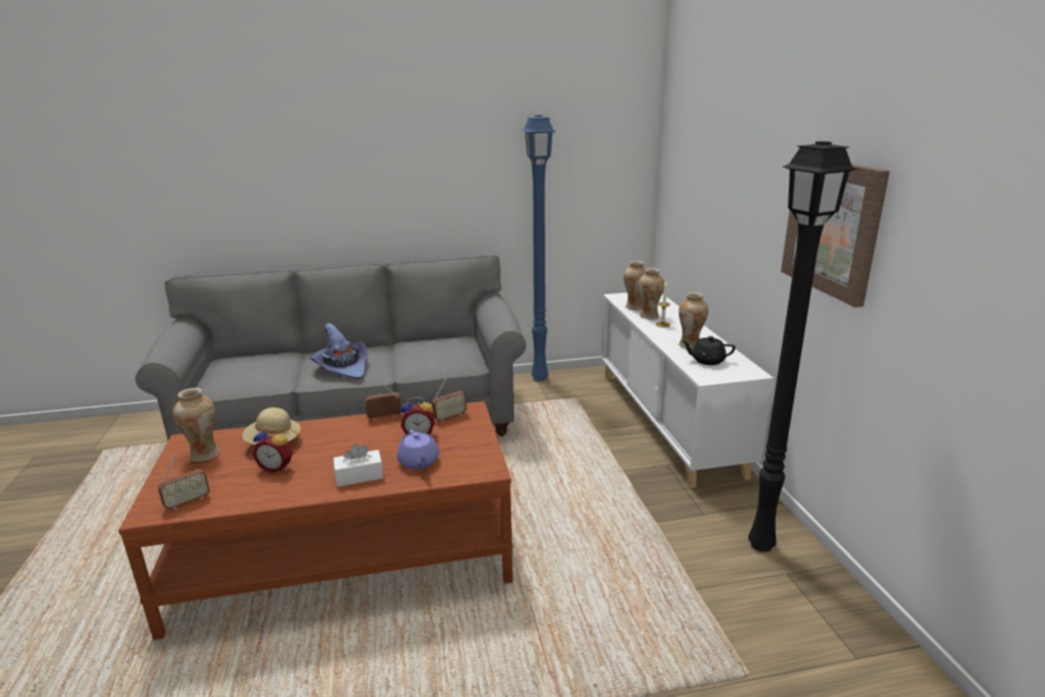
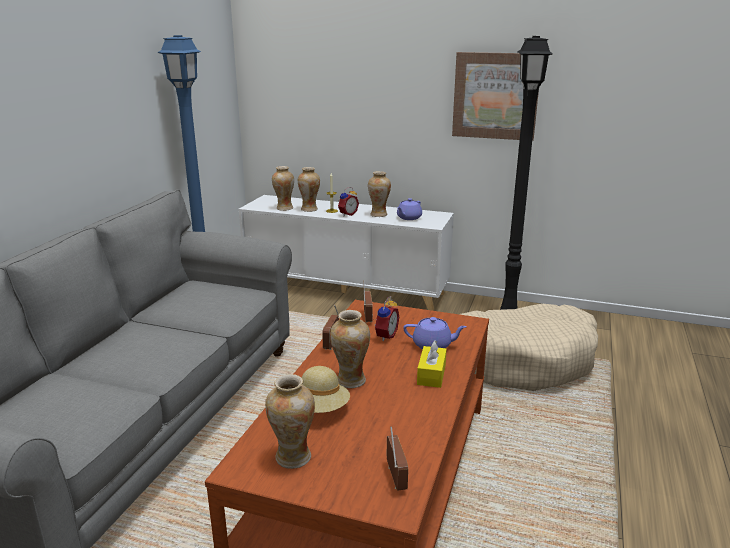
camera: 60 degrees left, 0 degrees up
alarm clock [253,427,293,473] -> alarm clock moved to [338,187,359,217]
purple hat [310,323,367,379] -> none
white tissue box [333,444,383,487] -> yellow tissue box [417,341,447,388]
black teapot [681,336,735,365] -> purple teapot [397,198,422,220]
none -> vase [330,310,370,388]
none -> beige dog bed [459,304,598,391]

